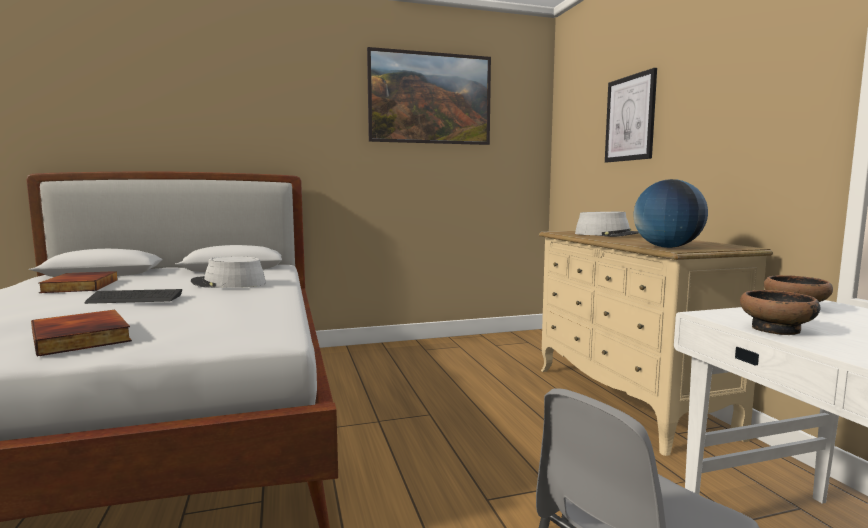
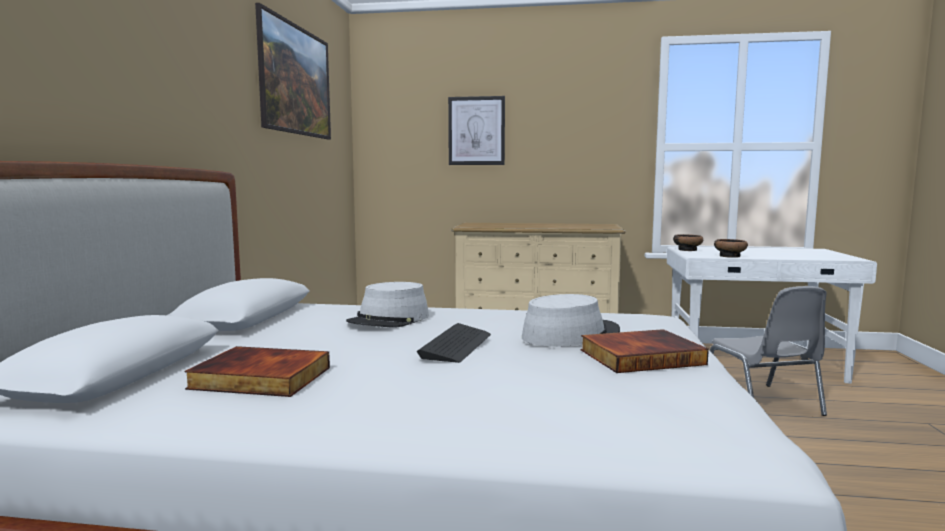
camera: 65 degrees left, 0 degrees up
grey hat [575,212,639,237] -> grey hat moved to [522,294,620,346]
globe [634,179,708,248] -> none

